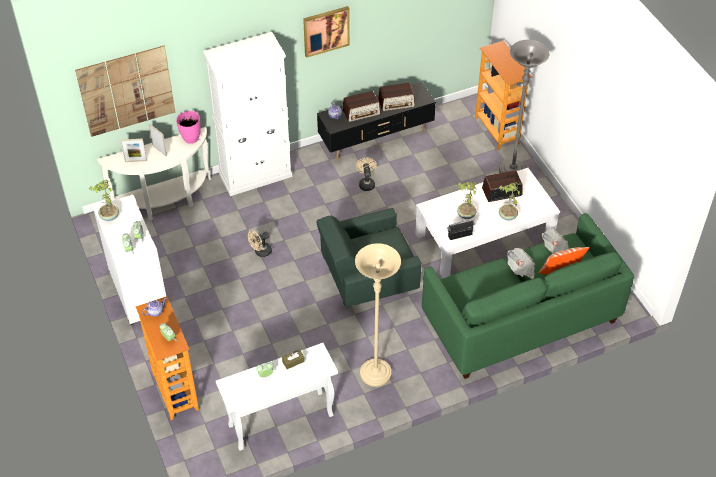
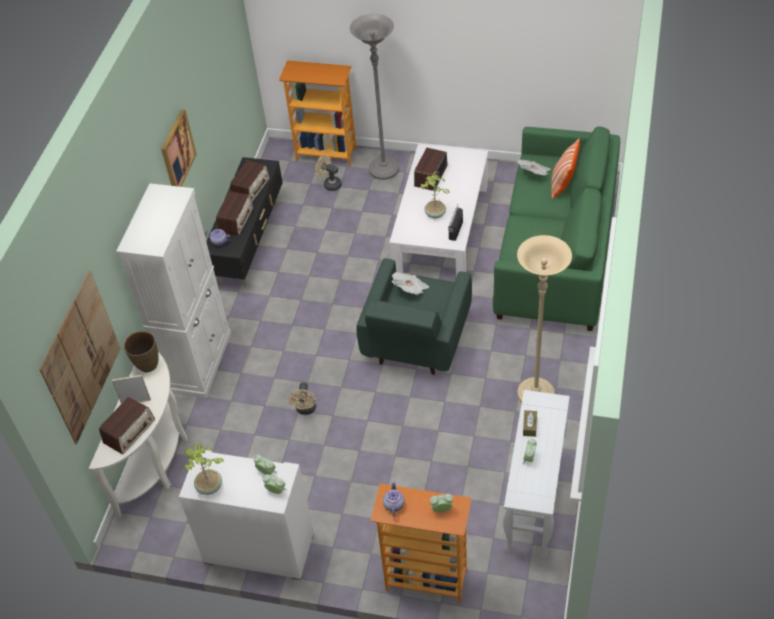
camera: 50 degrees left, 0 degrees up
picture frame [120,138,147,162] -> radio [99,397,155,454]
pink vase [176,111,201,144] -> brown vase [124,331,159,372]
beige fan [356,158,377,191] -> beige fan moved to [315,155,342,191]
potted plant [498,182,520,221] -> none
newspaper [507,248,535,279] -> newspaper moved to [392,272,429,295]

